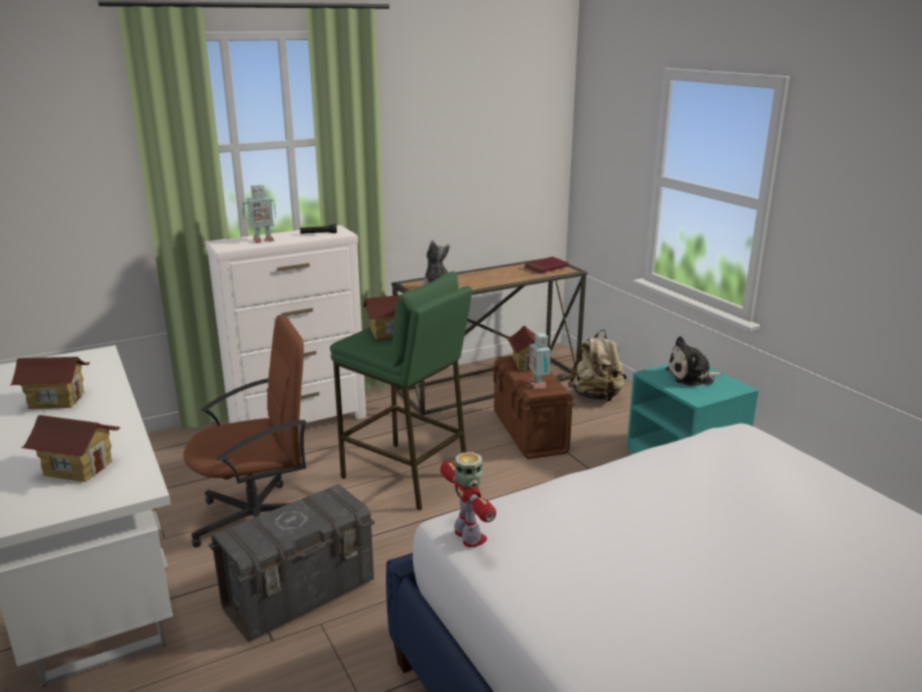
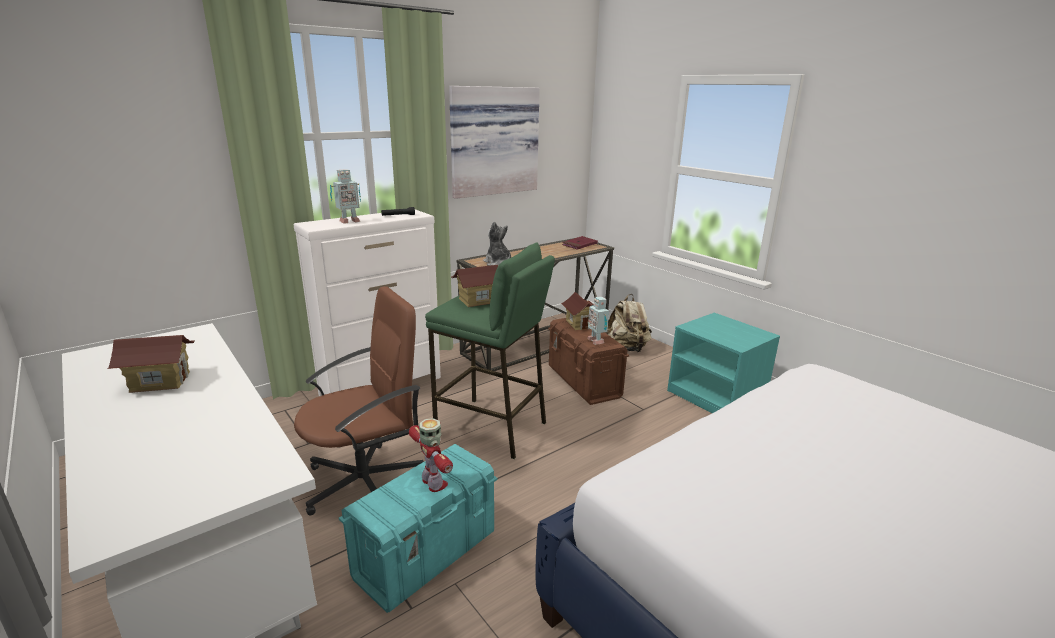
camera: 10 degrees left, 0 degrees up
toy house [21,415,121,482] -> none
grey storage box [209,484,375,642] -> turquoise storage box [339,444,497,613]
toy robot [440,452,496,547] -> toy robot moved to [409,418,453,492]
plush toy [665,336,723,386] -> none
none -> picture [449,86,540,199]

